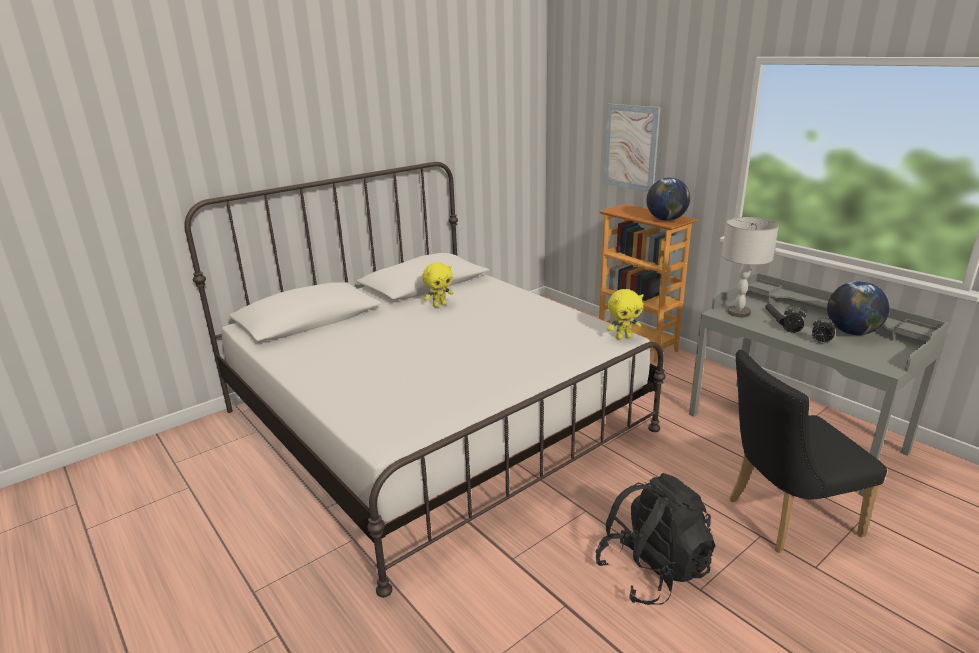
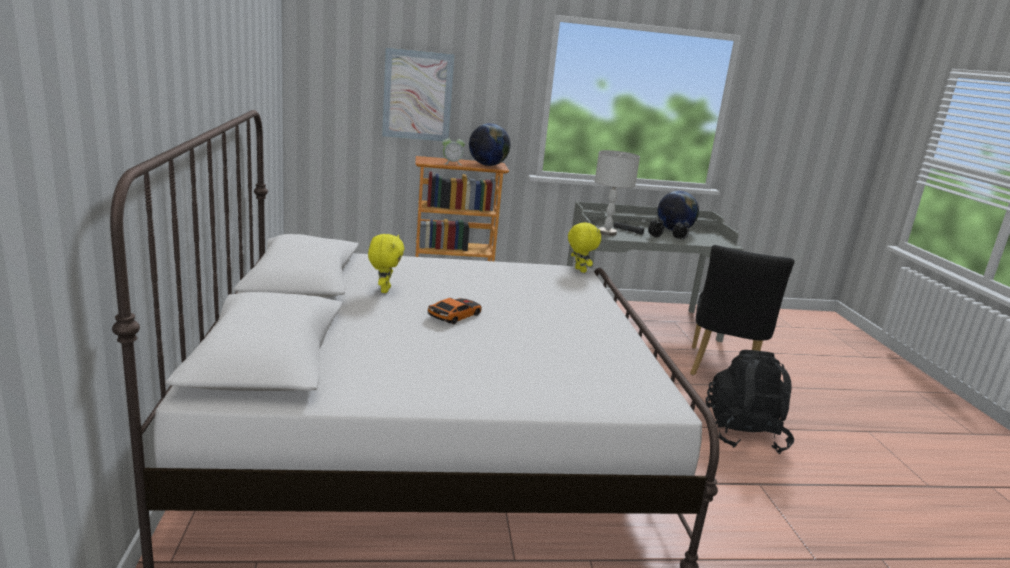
camera: 60 degrees left, 5 degrees down
yellow plush toy [607,289,643,340] -> yellow plush toy turned 45 degrees counterclockwise [568,222,601,273]
none -> toy car [428,298,482,324]
none -> alarm clock [442,136,465,165]

